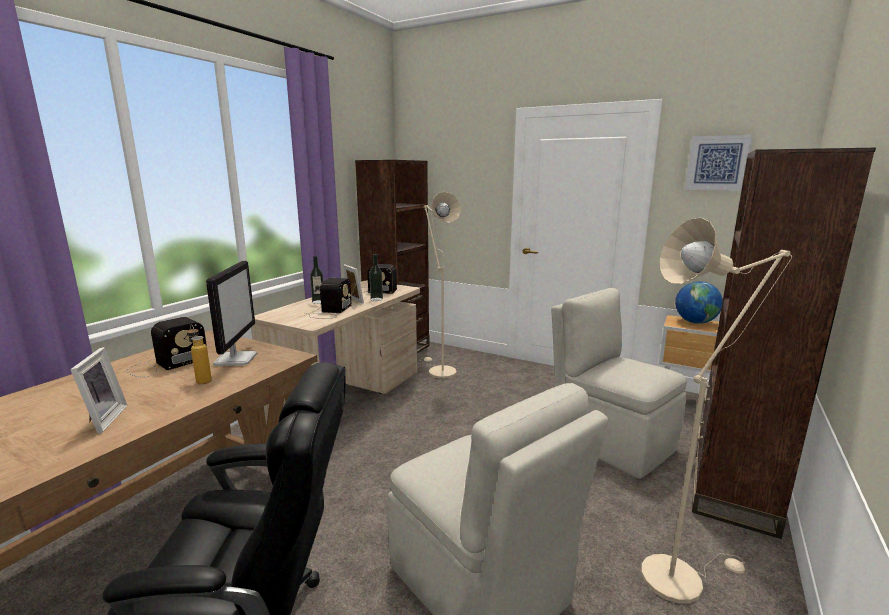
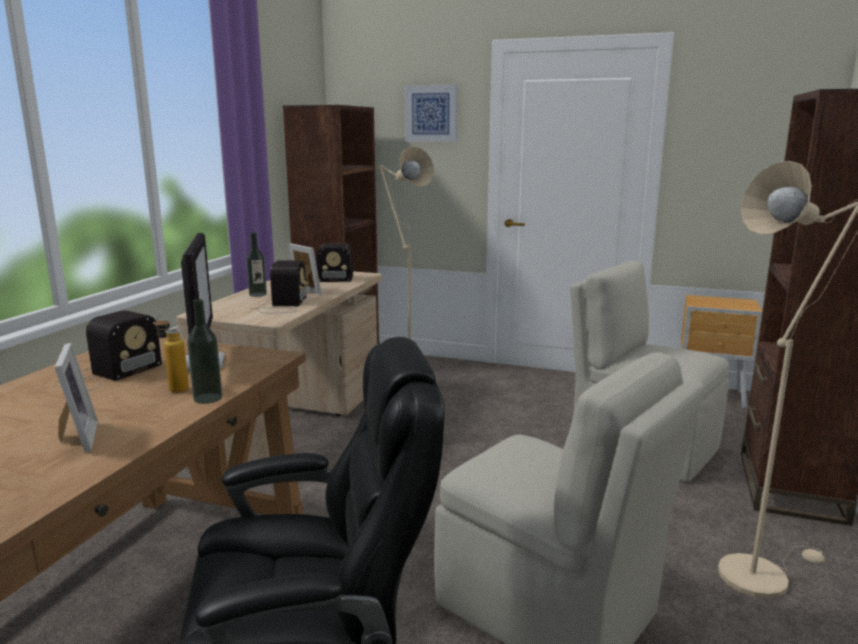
camera: 10 degrees left, 0 degrees up
bottle [369,254,383,301] -> bottle moved to [187,299,222,404]
globe [675,281,723,324] -> none
picture [685,135,753,191] -> picture moved to [405,84,457,142]

